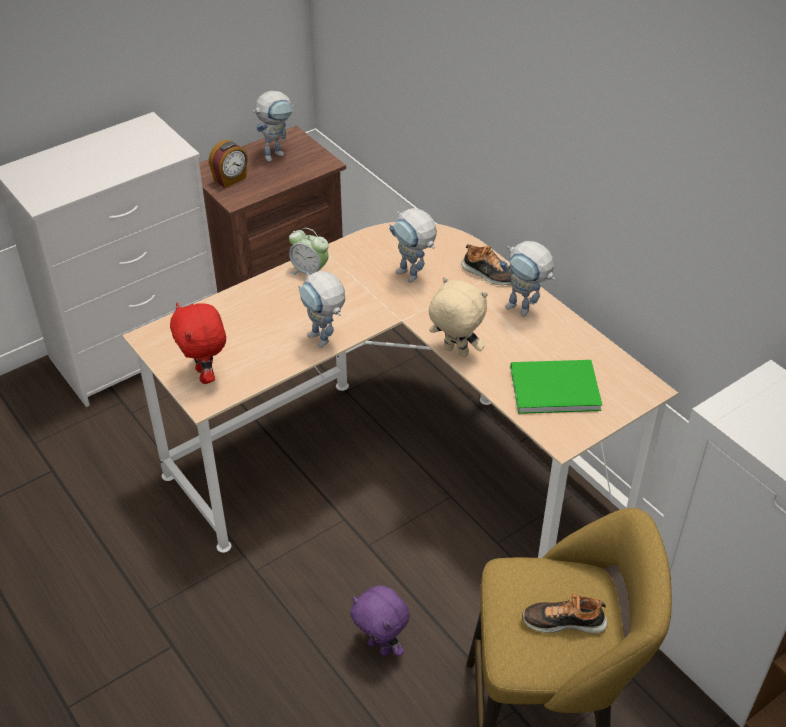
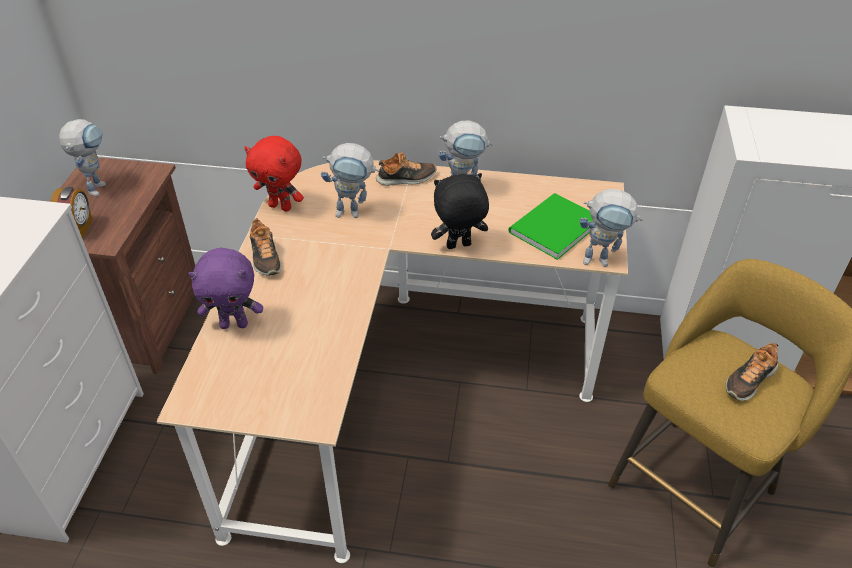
camera: 45 degrees left, 0 degrees up
red plush toy [170,303,226,384] -> red plush toy moved to [244,136,304,212]
alarm clock [289,228,329,275] -> shoe [250,218,282,276]
toy robot [298,271,345,348] -> toy robot moved to [579,189,643,267]
purple plush toy [350,585,410,657] -> purple plush toy moved to [188,248,263,329]
beige plush toy [429,277,488,357] -> black plush toy [431,173,489,249]

